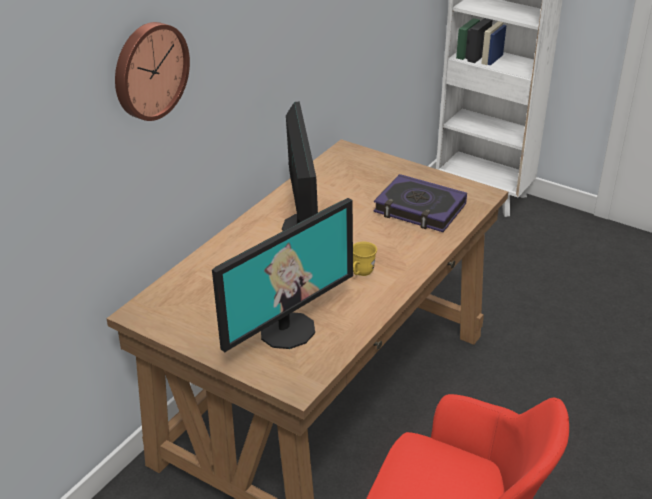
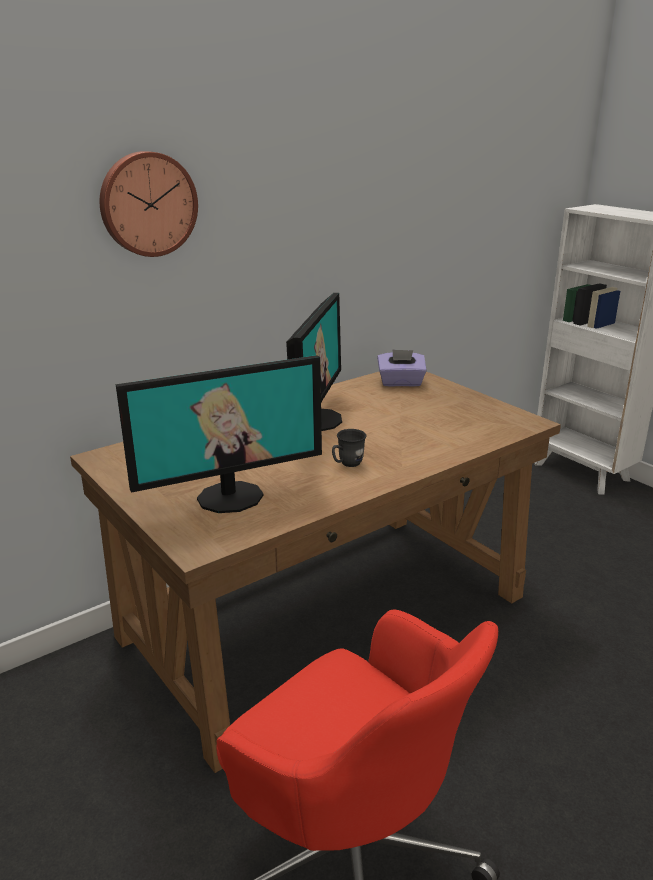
camera: 20 degrees right, 10 degrees down
yellow mug [353,241,377,276] -> grey mug [332,429,366,467]
book [373,174,467,232] -> none
none -> purple tissue box [377,349,427,386]

